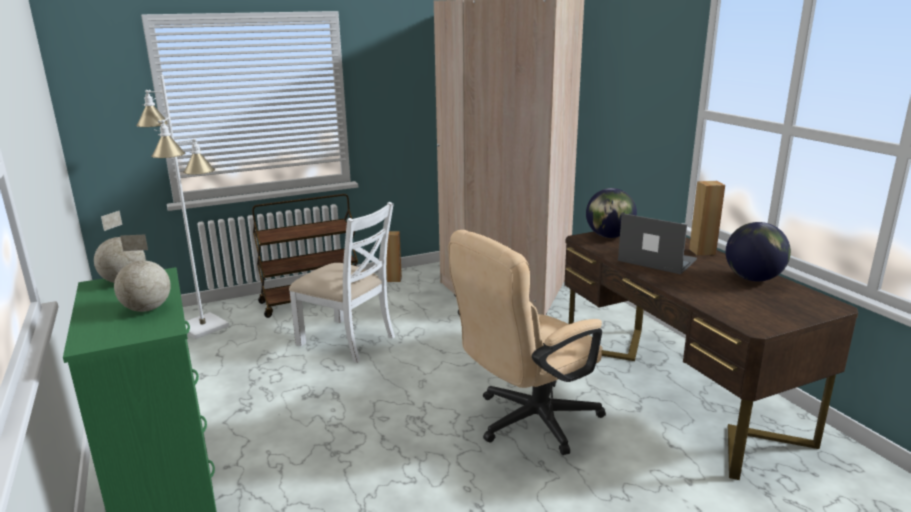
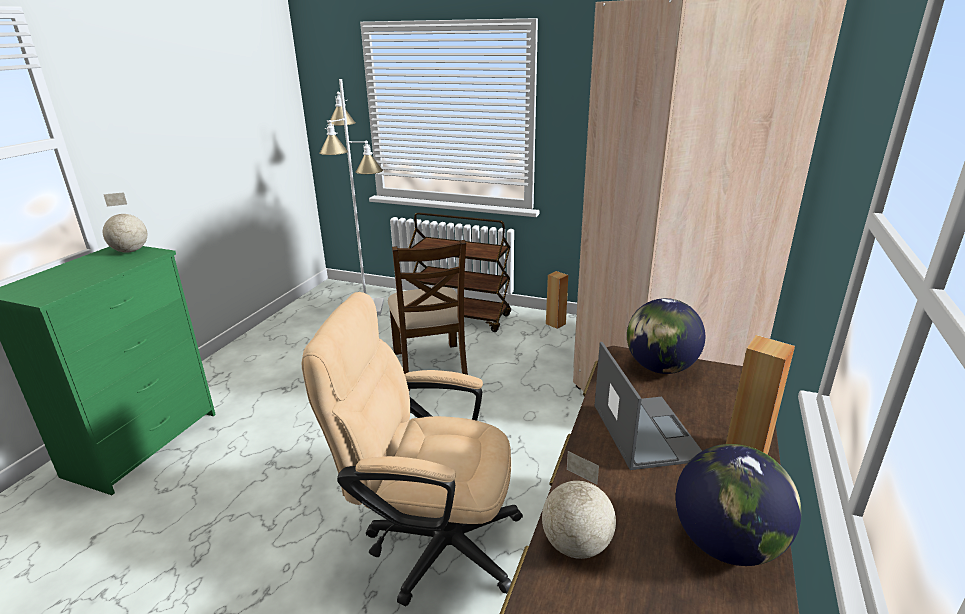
camera: 45 degrees right, 5 degrees up
globe [114,235,171,312] -> globe moved to [542,451,616,559]
white chair [289,202,395,363] -> brown chair [388,240,468,391]

